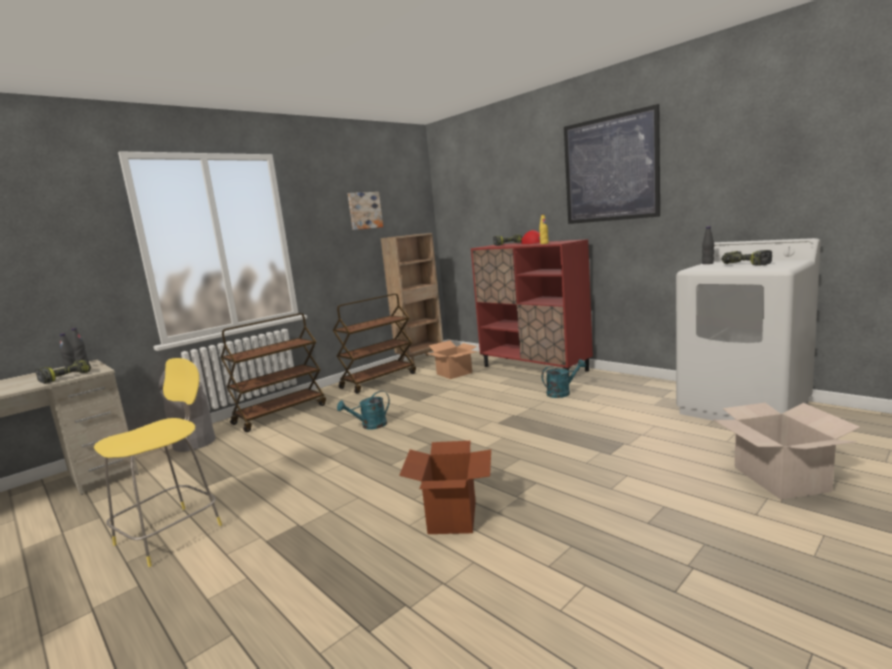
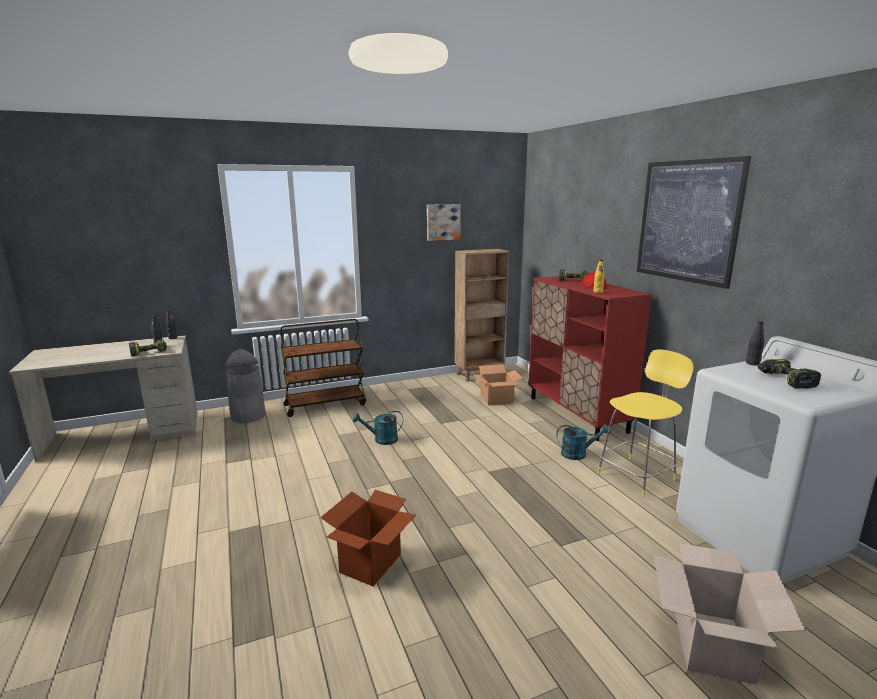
camera: 20 degrees right, 5 degrees up
yellow stool [94,358,222,567] -> yellow stool moved to [597,349,694,498]
brown cart [333,294,416,394] -> none

